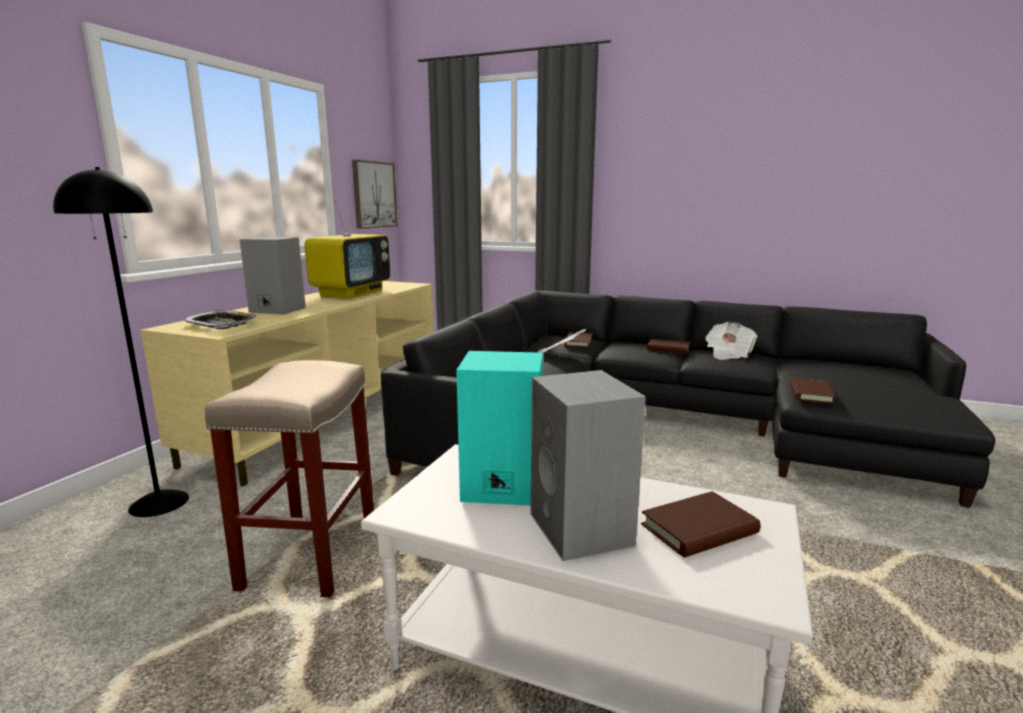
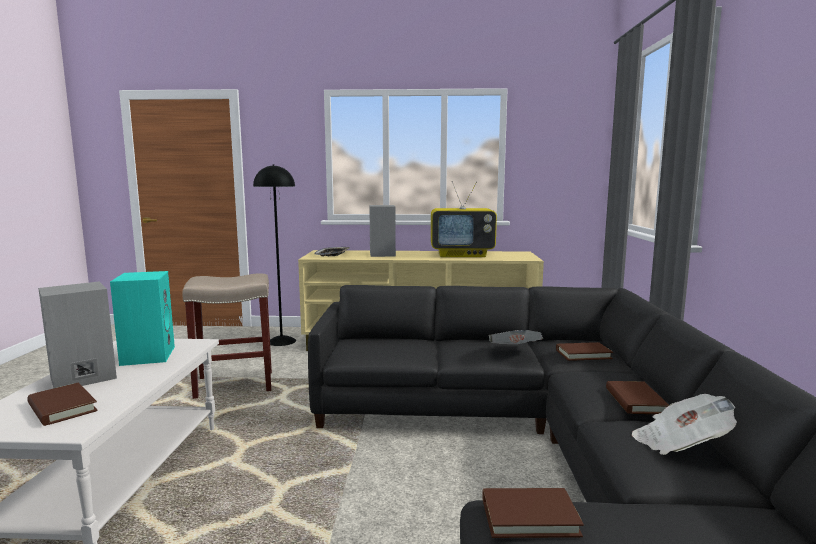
camera: 70 degrees right, 5 degrees down
picture [352,160,398,229] -> none

